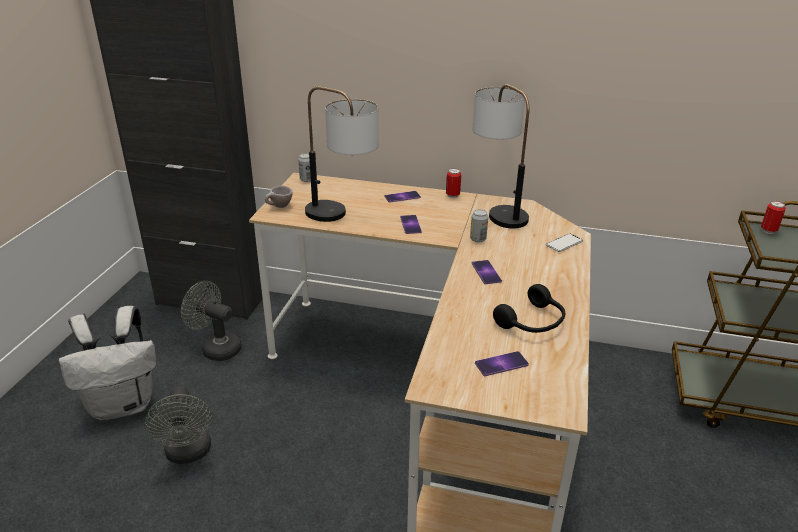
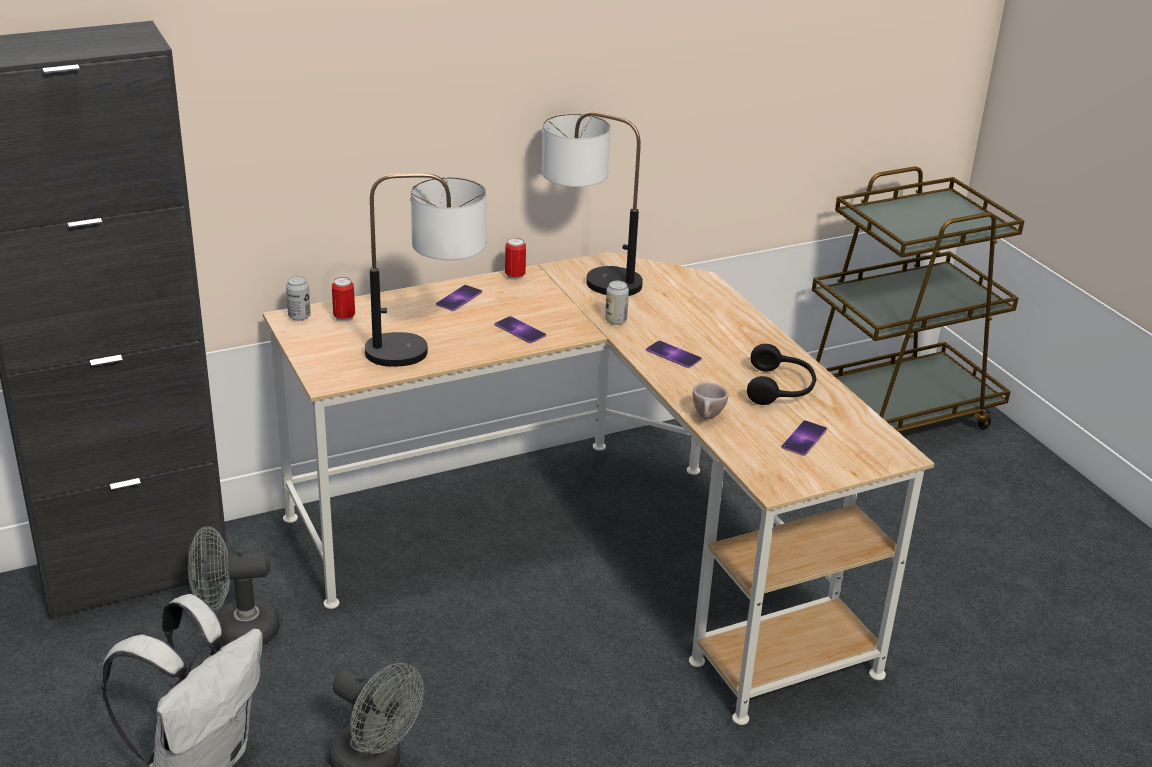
camera: 40 degrees left, 0 degrees up
beige cup [265,186,293,208] -> beige cup moved to [693,382,728,419]
phone [546,233,583,252] -> none
can [761,201,786,234] -> can moved to [332,277,355,322]

